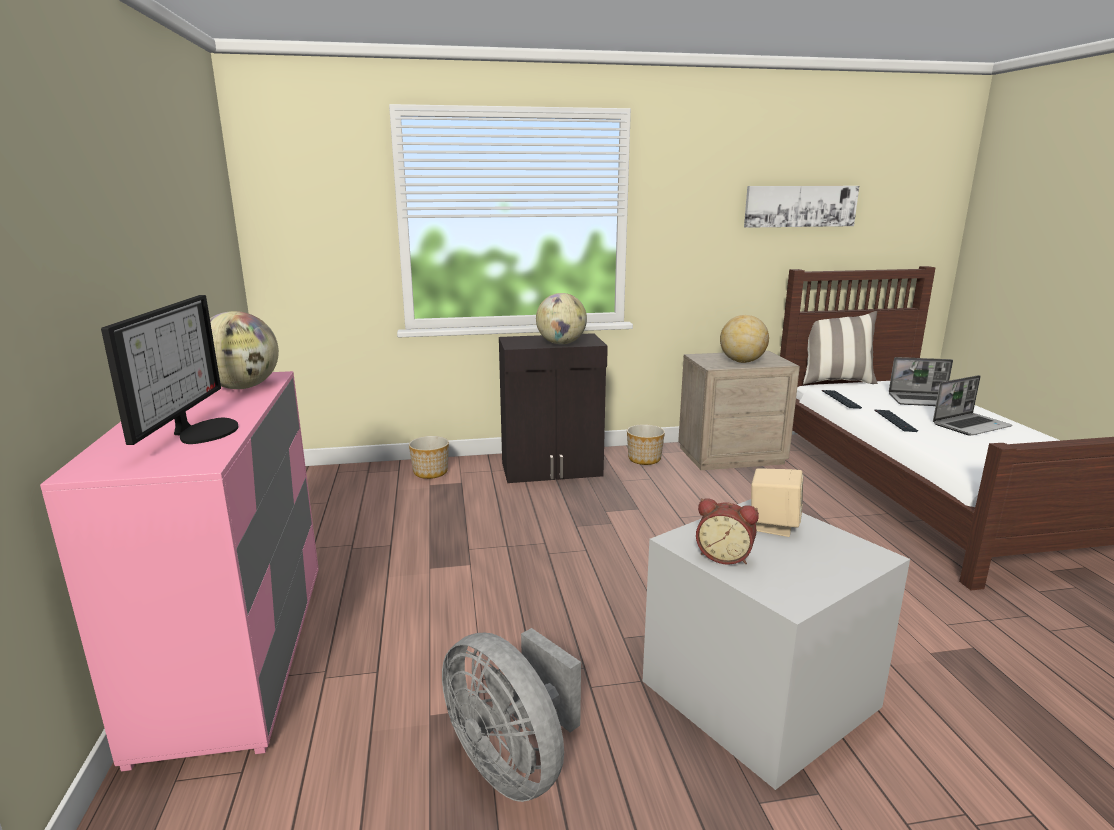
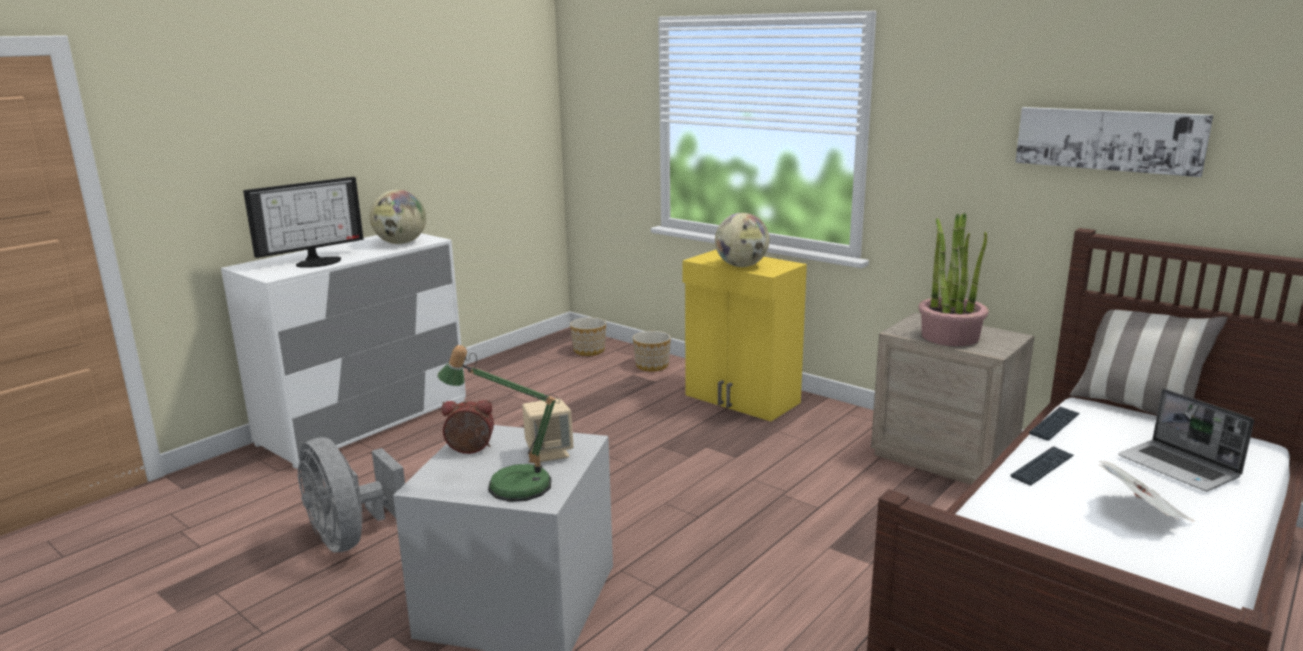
camera: 50 degrees right, 0 degrees up
pink dresser [40,371,319,772] -> white dresser [221,233,466,469]
grey fan [442,628,581,802] -> grey fan turned 45 degrees counterclockwise [298,437,405,553]
black cabinet [499,333,608,483] -> yellow cabinet [682,250,807,421]
planter [627,424,665,465] -> planter moved to [570,318,606,356]
alarm clock [696,498,759,565] -> alarm clock turned 105 degrees clockwise [441,400,494,454]
globe [720,315,769,363] -> potted plant [919,213,989,346]
laptop [933,375,1012,435] -> newspaper [1099,461,1196,522]
none -> table lamp [437,345,560,502]

